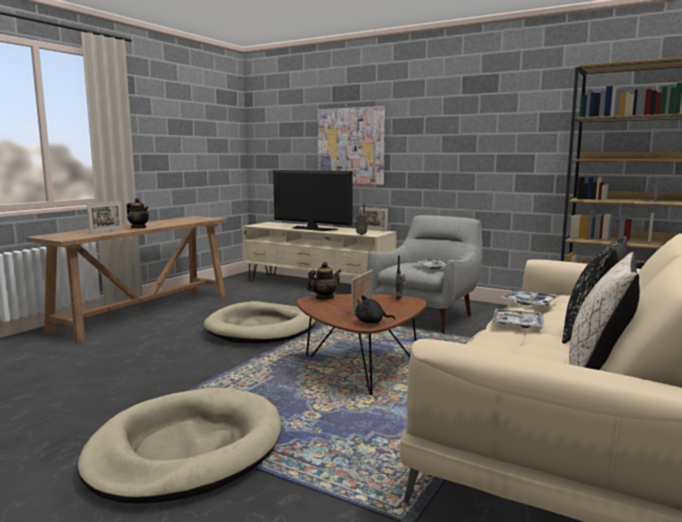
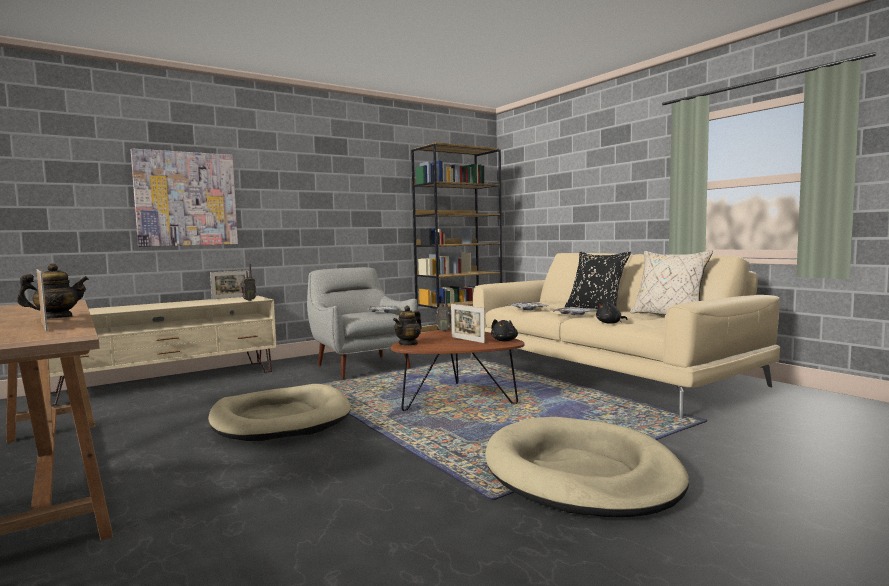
camera: 65 degrees left, 5 degrees down
television [273,170,353,231] -> none
teapot [307,262,341,299] -> teapot turned 135 degrees counterclockwise [393,306,422,346]
none -> black plush toy [596,301,628,324]

